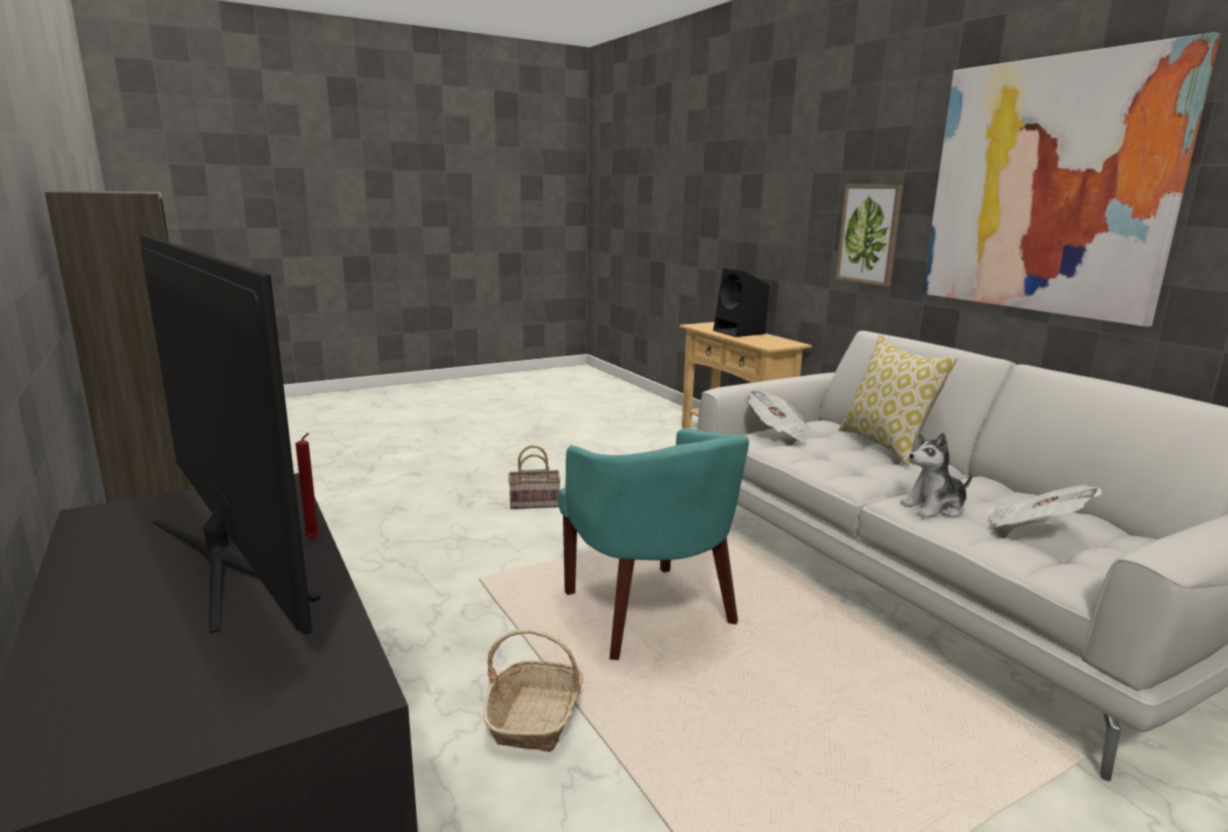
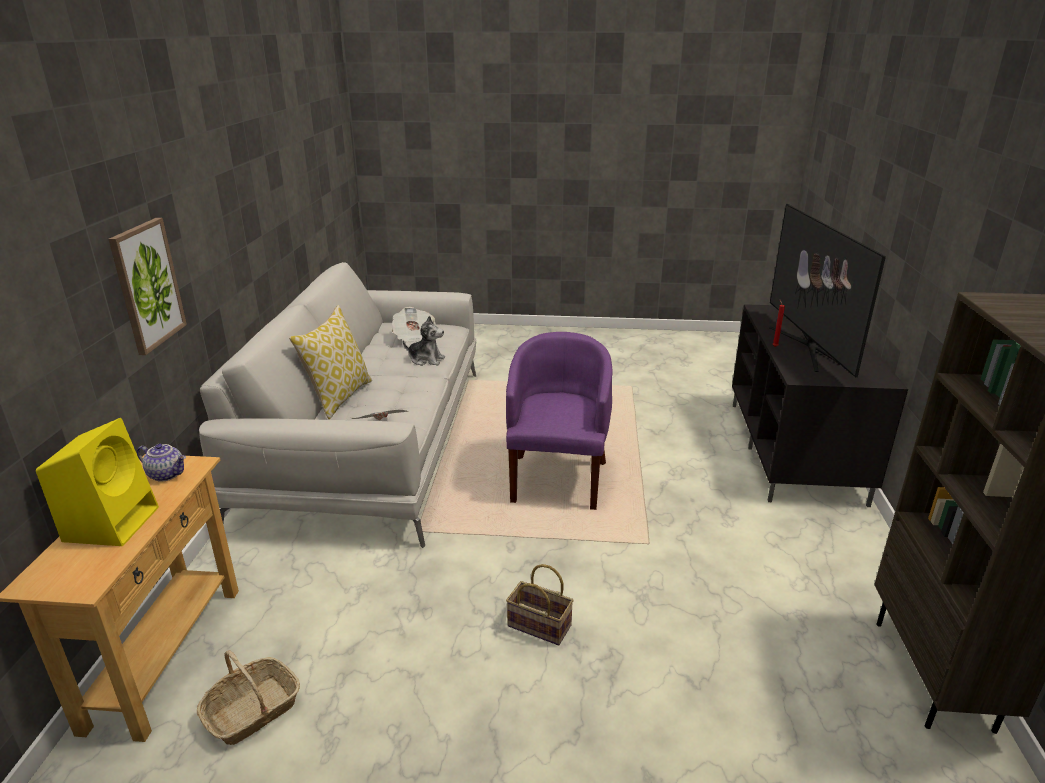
camera: 145 degrees left, 10 degrees up
basket [484,629,583,752] -> basket moved to [197,650,300,745]
turquoise armchair [558,428,749,660] -> purple armchair [506,332,612,510]
black speaker [713,268,769,337] -> yellow speaker [36,418,159,546]
picture [922,32,1221,327] -> none
none -> teapot [137,444,186,482]

